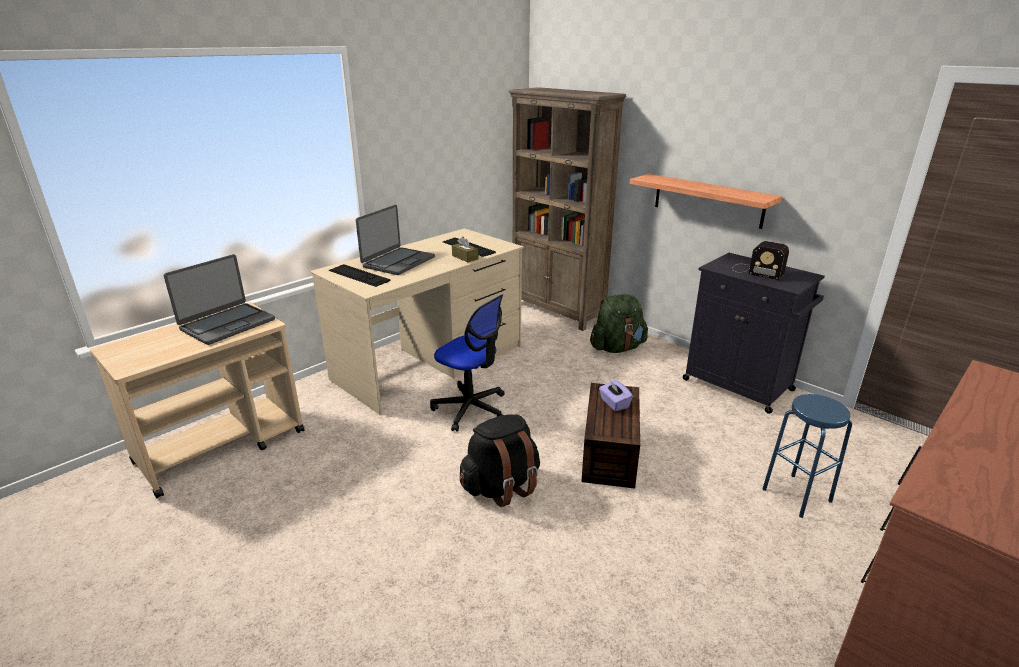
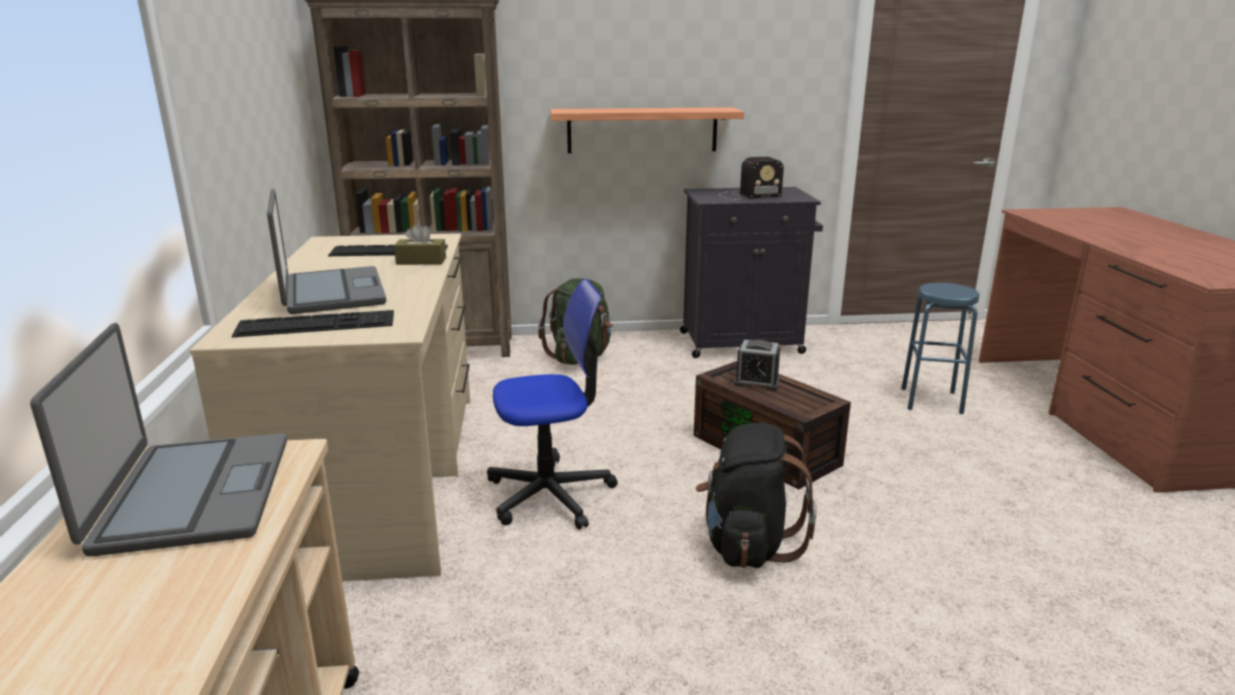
camera: 50 degrees left, 5 degrees down
purple tissue box [599,380,633,411] -> alarm clock [734,340,780,390]

